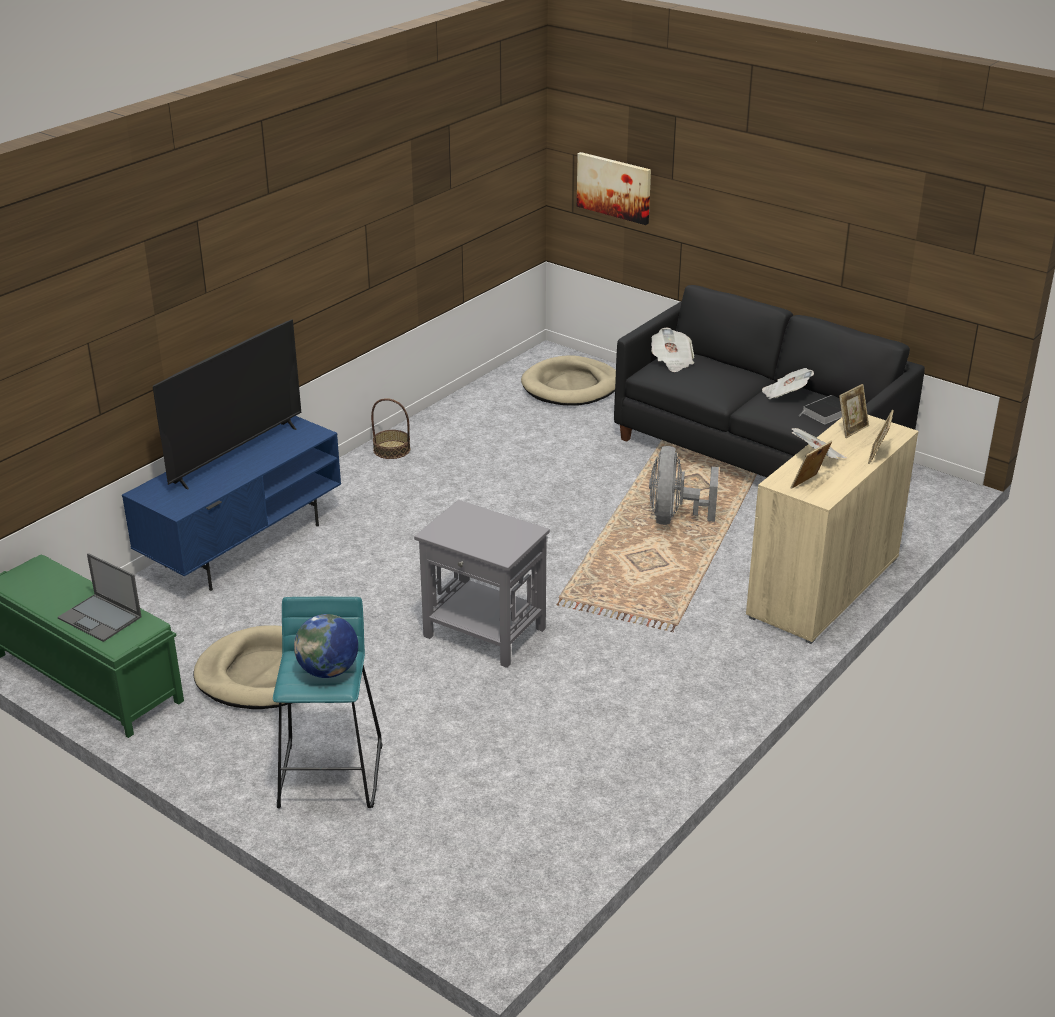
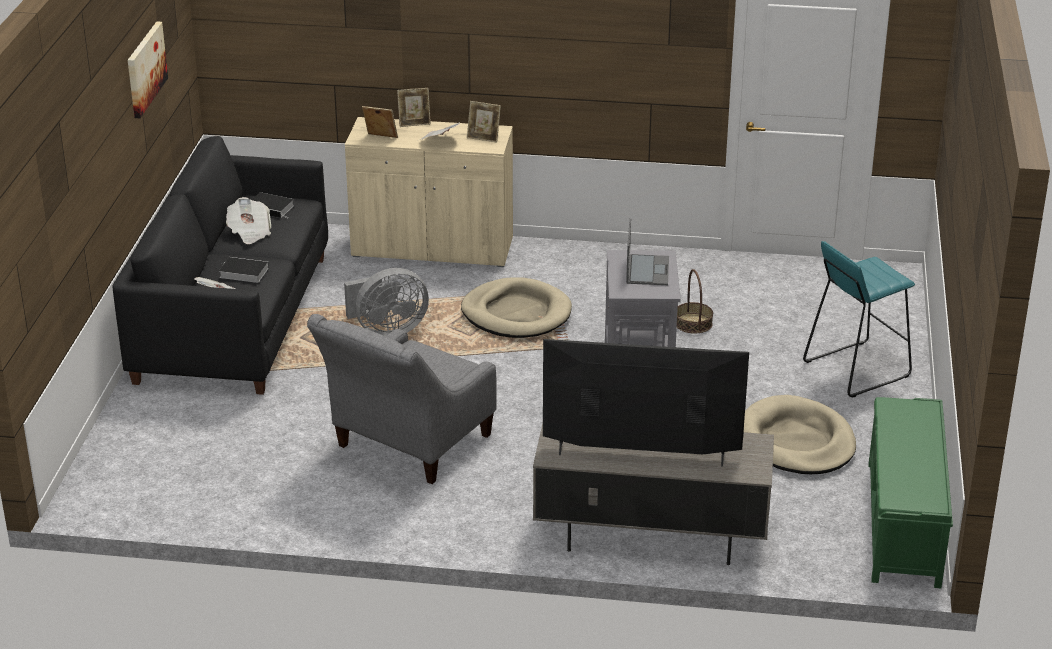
camera: 120 degrees left, 0 degrees up
laptop [58,553,142,642] -> laptop moved to [626,219,669,285]
blue tv stand [122,416,341,591] -> grey tv stand [533,423,774,565]
globe [294,614,358,678] -> none
basket [371,398,410,459] -> basket moved to [677,269,713,334]
beige dog bed [521,355,616,406] -> beige dog bed moved to [461,277,572,338]
picture [577,152,651,225] -> picture moved to [128,22,168,118]
none -> book [219,257,269,283]
none -> grey armchair [307,314,497,484]

